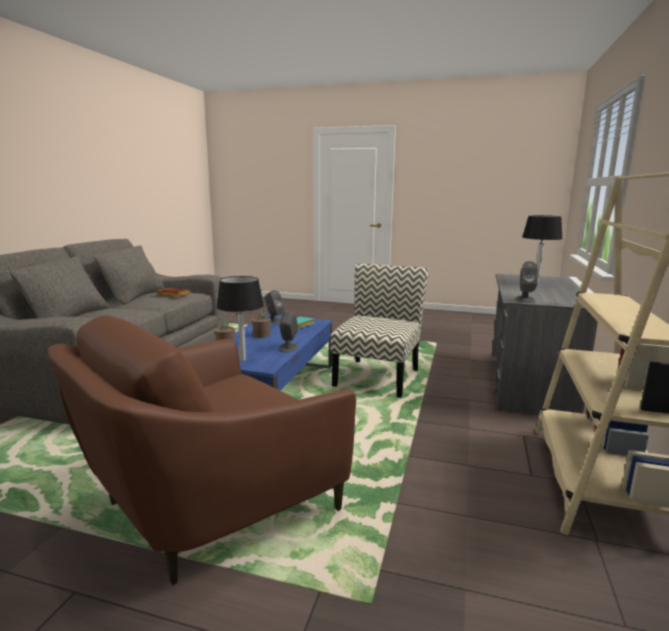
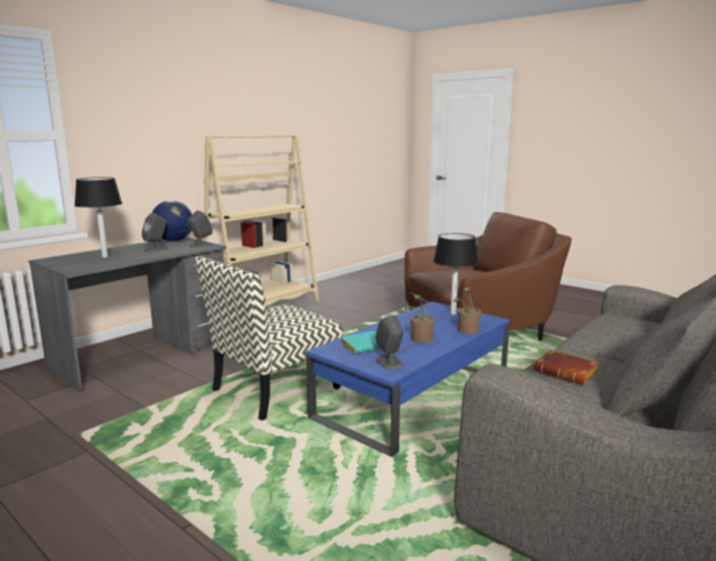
camera: 155 degrees left, 0 degrees up
grey speaker [279,311,298,352] -> grey speaker moved to [142,213,168,252]
none -> globe [152,200,192,242]

